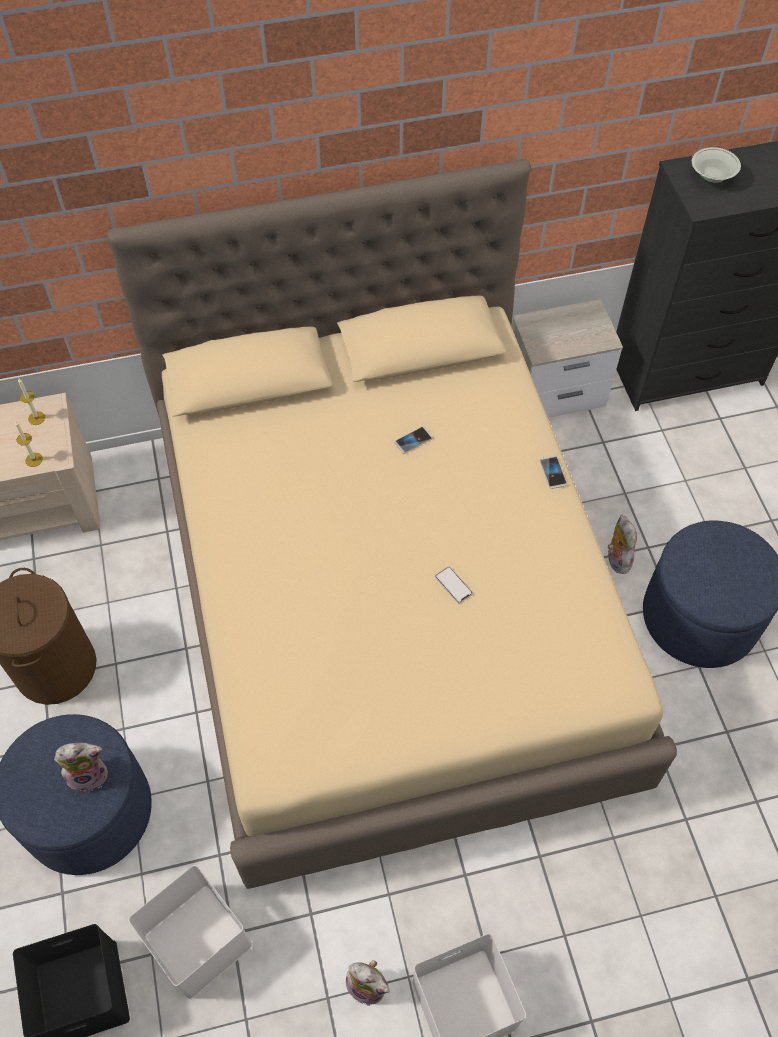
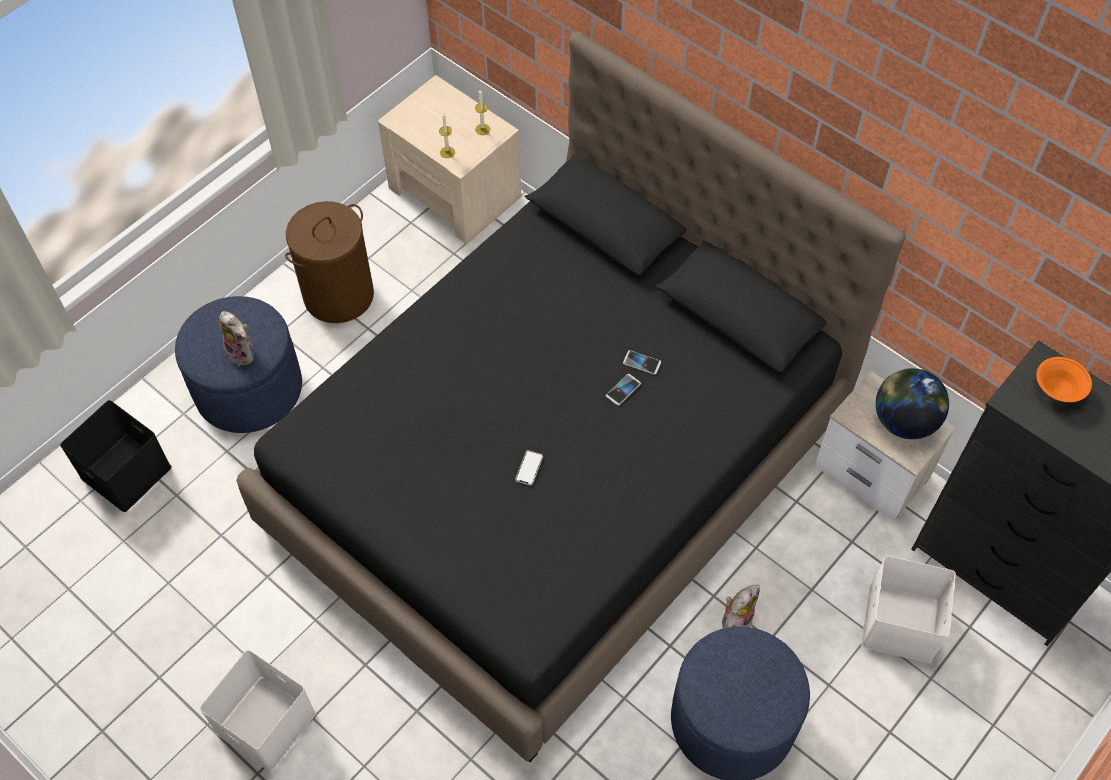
camera: 55 degrees right, 0 degrees up
beige bed [107,159,677,889] -> black bed [236,32,906,762]
white storage box [128,865,253,1000] -> white storage box moved to [861,556,956,663]
plush toy [346,961,390,1006] -> none
phone [540,456,567,489] -> phone moved to [606,374,641,406]
white bowl [692,147,741,183] -> orange bowl [1036,357,1092,402]
none -> globe [876,368,949,439]

